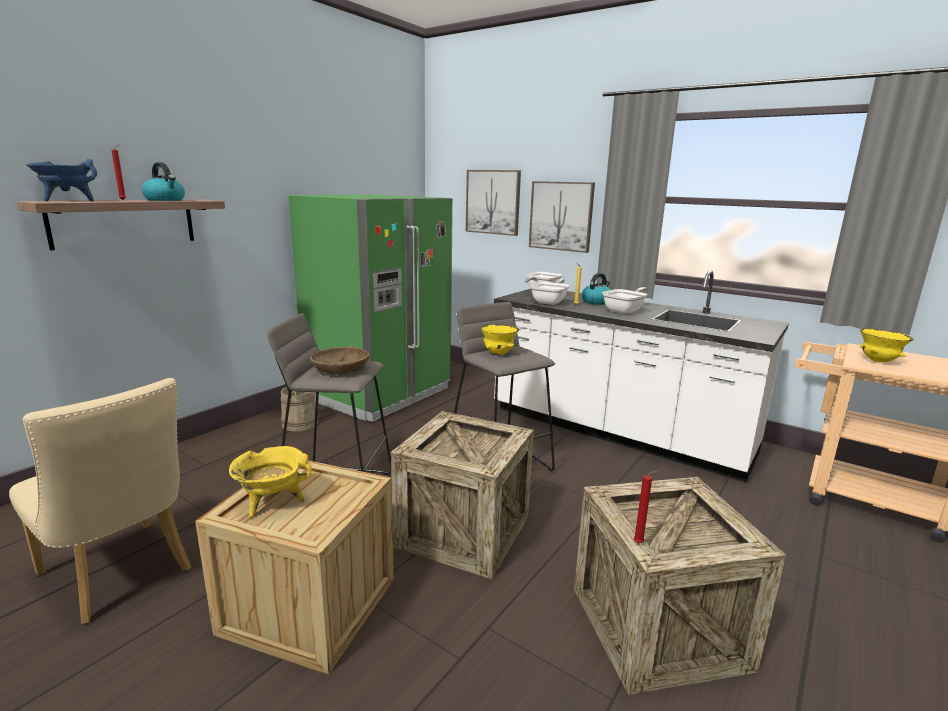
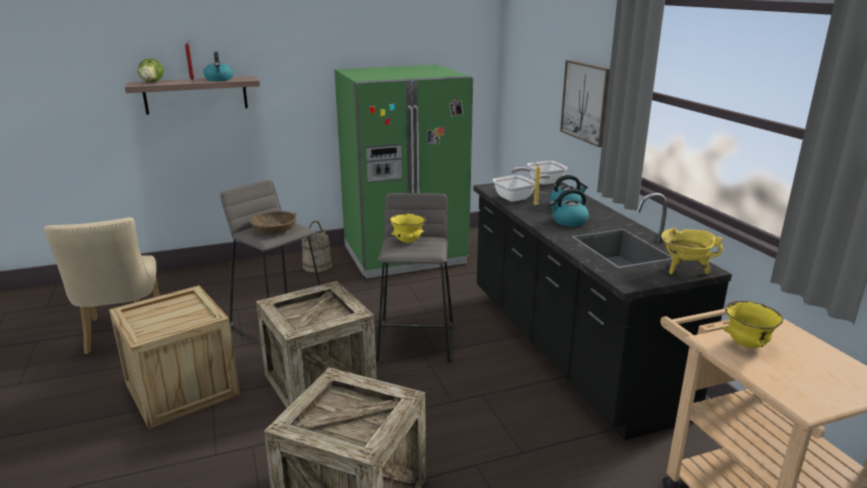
camera: 35 degrees right, 5 degrees up
blue cooking pot [26,159,97,202] -> lettuce [138,59,164,82]
yellow cooking pot [229,446,312,518] -> yellow cooking pot moved to [661,228,723,275]
picture [466,170,521,236] -> none
white counter [494,270,789,483] -> black counter [474,182,732,440]
frying pan [602,287,648,314] -> kettle [549,189,589,227]
red candle [634,471,658,543] -> none

